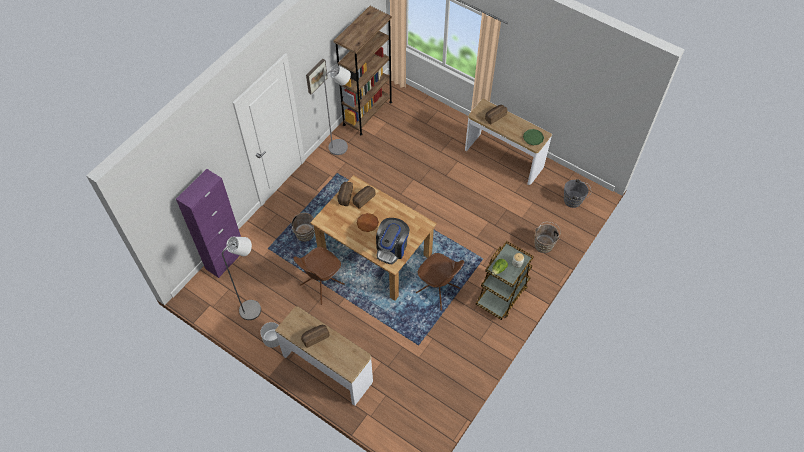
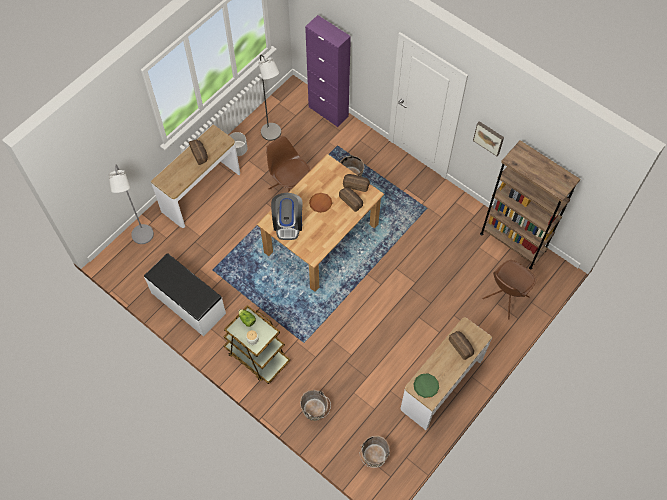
camera: 95 degrees right, 5 degrees up
grey floor lamp [324,65,351,155] -> grey floor lamp moved to [108,165,154,244]
coffee machine [376,218,410,264] -> coffee machine turned 120 degrees counterclockwise [271,193,303,240]
brown chair [416,253,464,311] -> brown chair moved to [482,260,536,320]
grey bucket [564,179,591,208] -> brown bucket [360,436,390,468]
none -> white bench [144,253,226,336]

